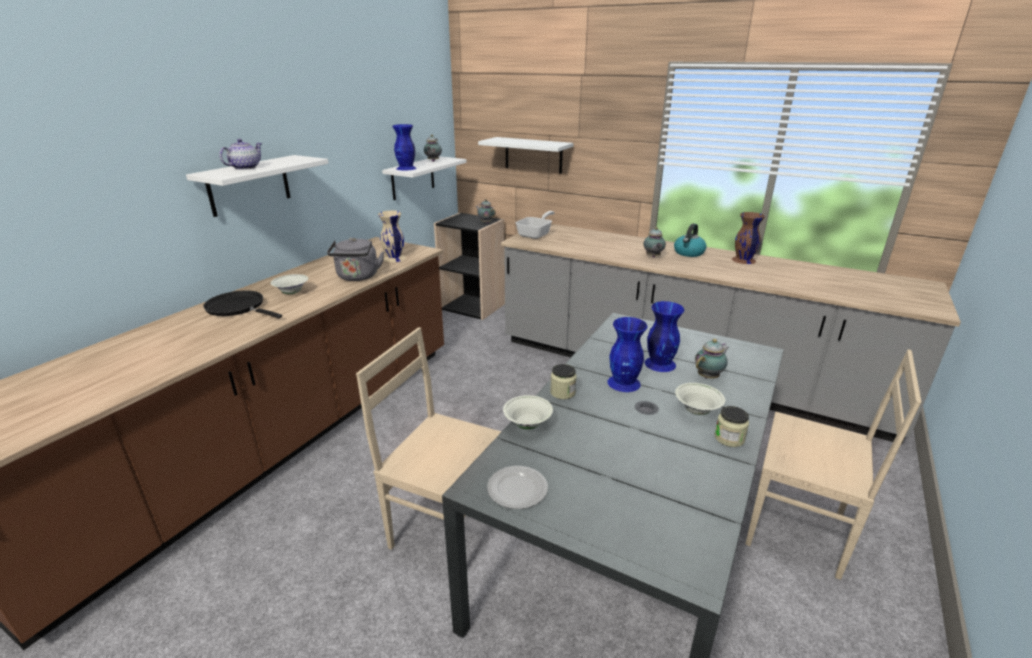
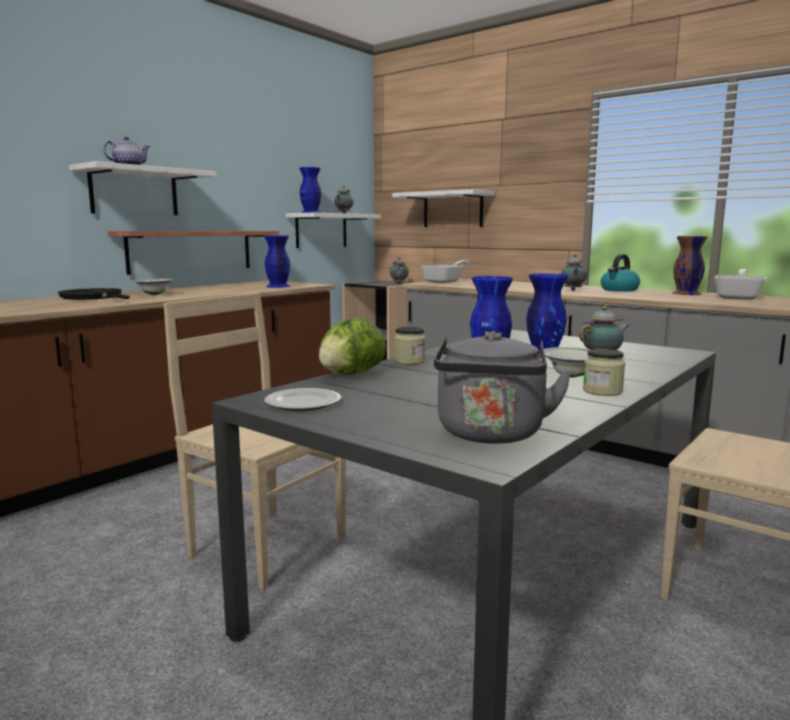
camera: 10 degrees right, 15 degrees down
grey kettle [327,238,384,281] -> grey kettle moved to [434,331,572,444]
beige vase [378,211,406,262] -> blue vase [264,235,291,288]
white bowl [503,395,553,429] -> lettuce [319,317,386,375]
none -> shelf [107,231,279,275]
none -> frying pan [714,269,766,300]

